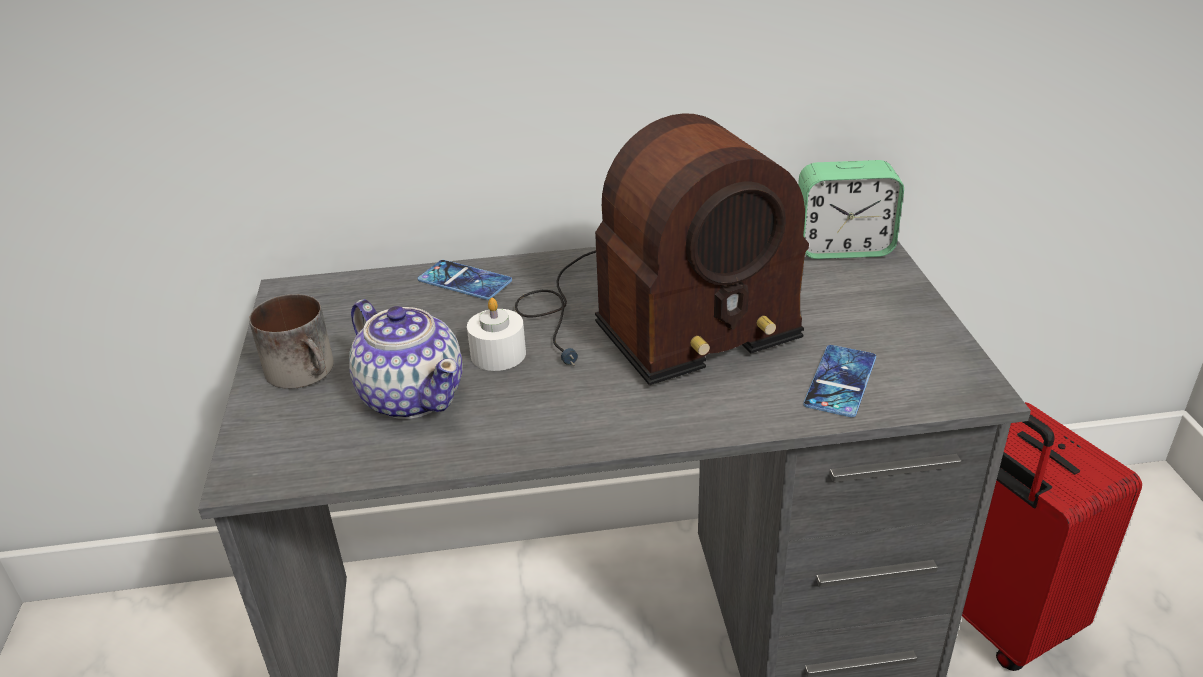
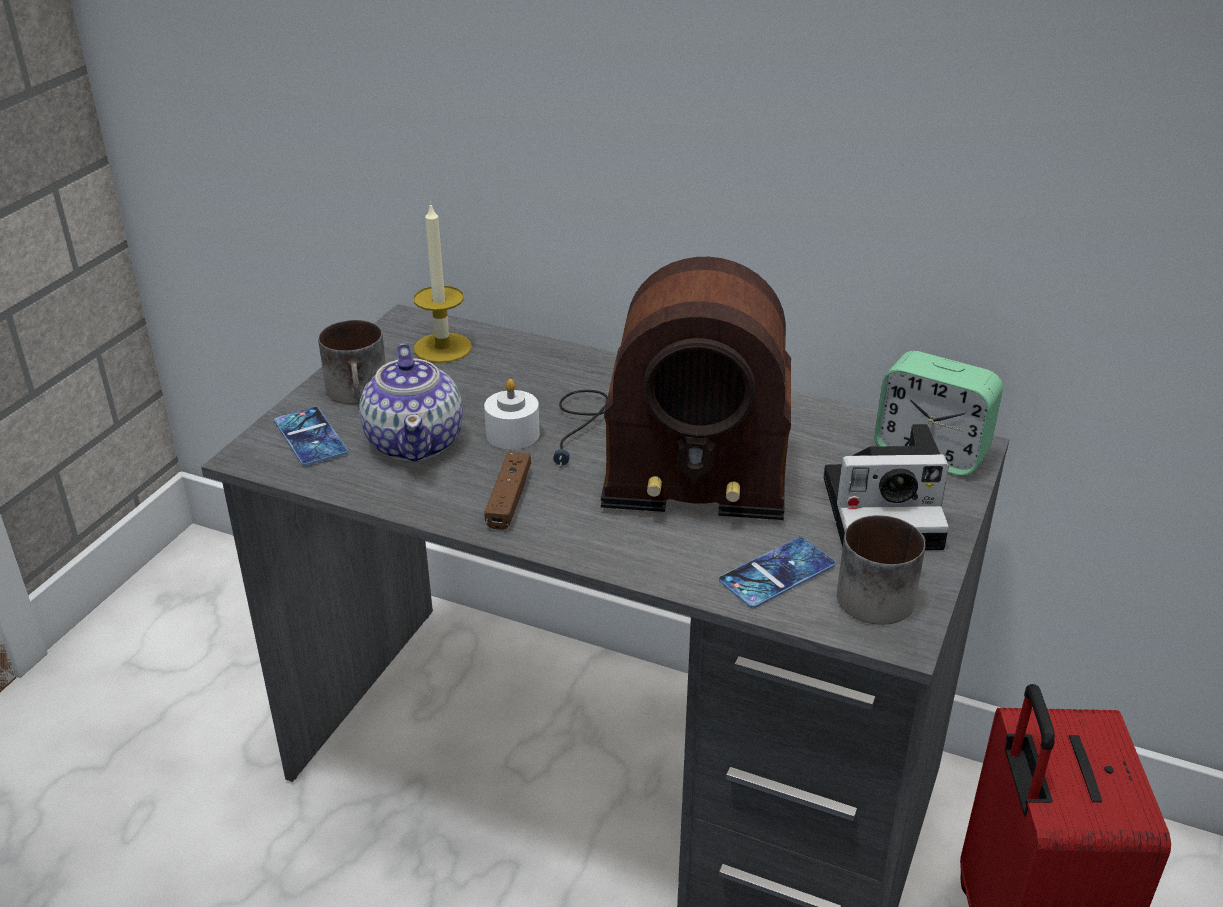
camera: 30 degrees right, 0 degrees up
phone [418,260,512,300] -> phone moved to [274,407,348,466]
none -> candle [413,202,472,363]
none -> brown game controller [484,452,531,530]
none -> camera [824,424,949,550]
none -> mug [837,515,926,625]

